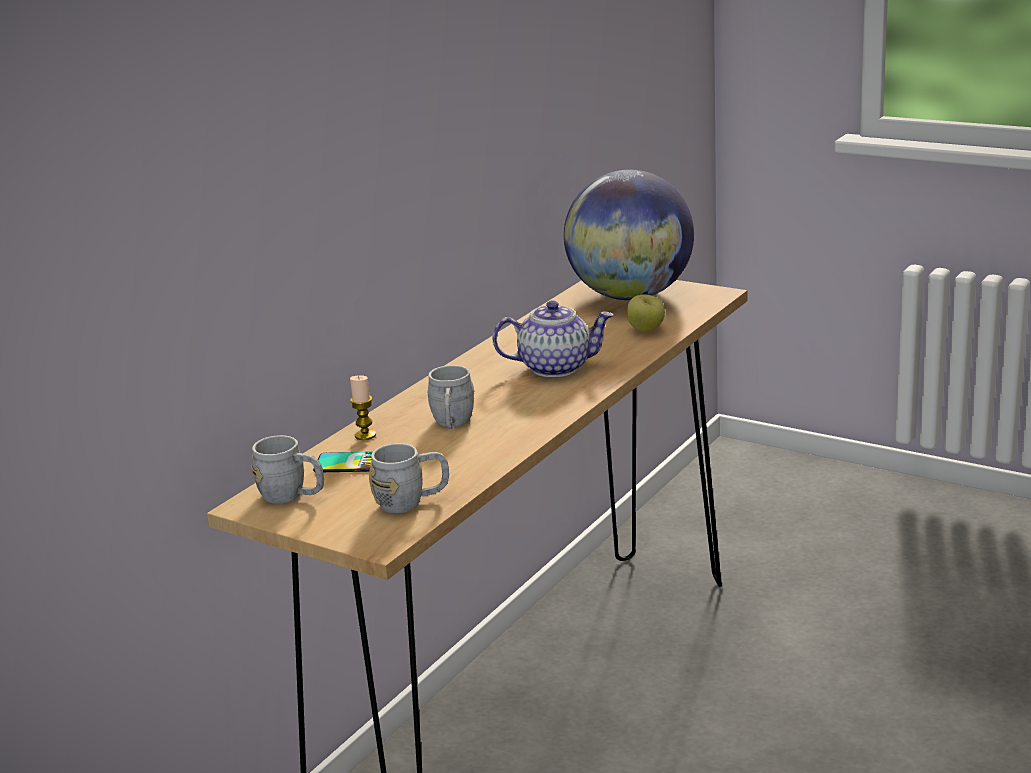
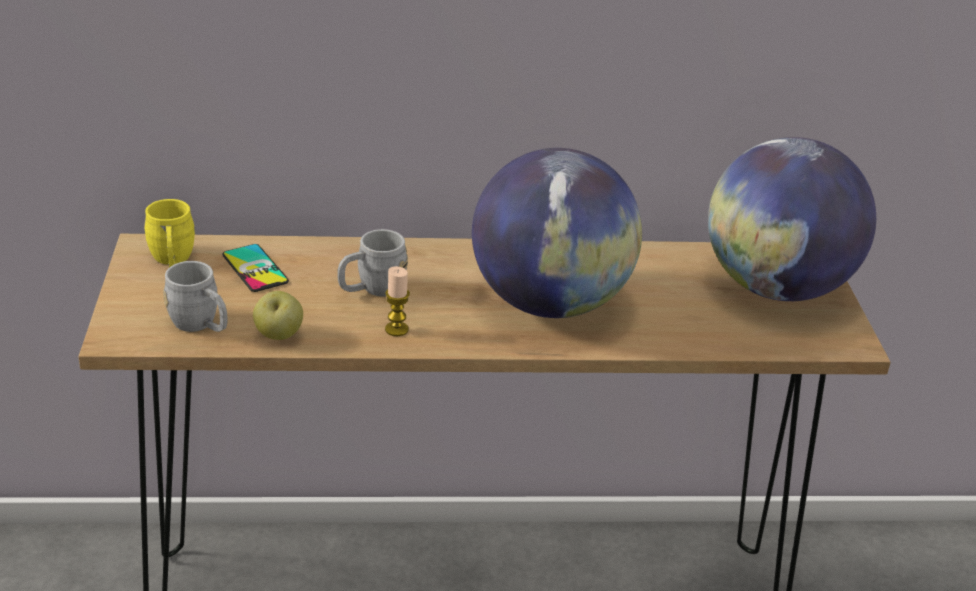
camera: 50 degrees right, 10 degrees up
grey mug [251,435,324,504] -> yellow mug [144,199,195,268]
candle [350,375,376,440] -> candle moved to [385,266,410,336]
teapot [492,300,614,377] -> globe [472,148,642,318]
apple [626,295,665,332] -> apple moved to [253,291,303,340]

